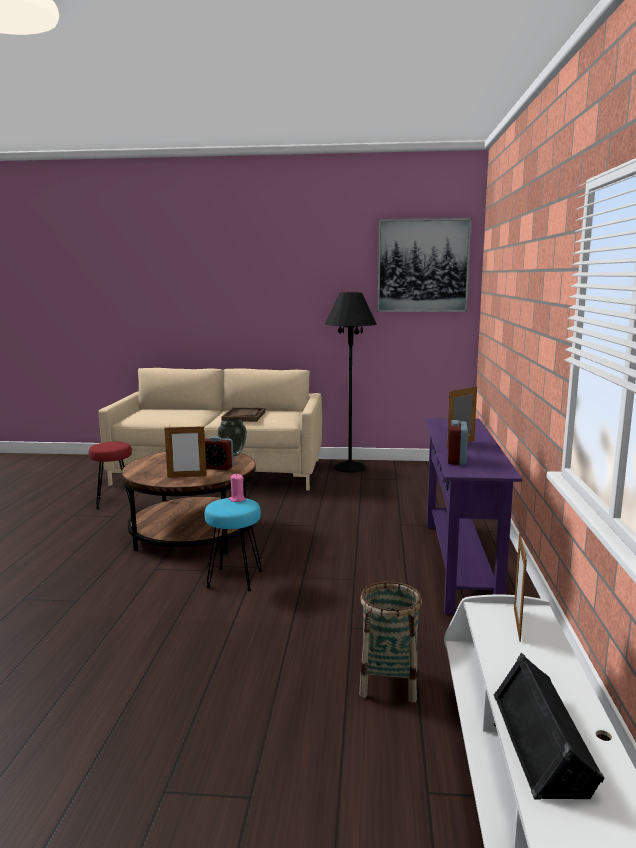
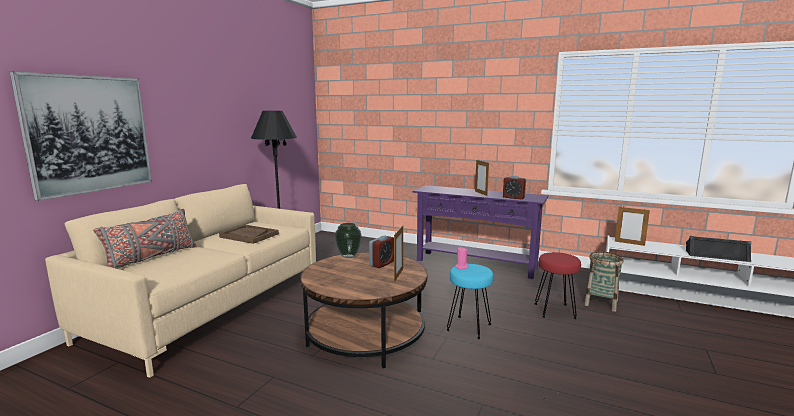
camera: 70 degrees left, 0 degrees up
red stool [89,442,132,509] -> red stool moved to [534,252,581,319]
picture [377,218,472,312] -> picture moved to [10,71,152,201]
none -> grey pillow [93,209,196,269]

